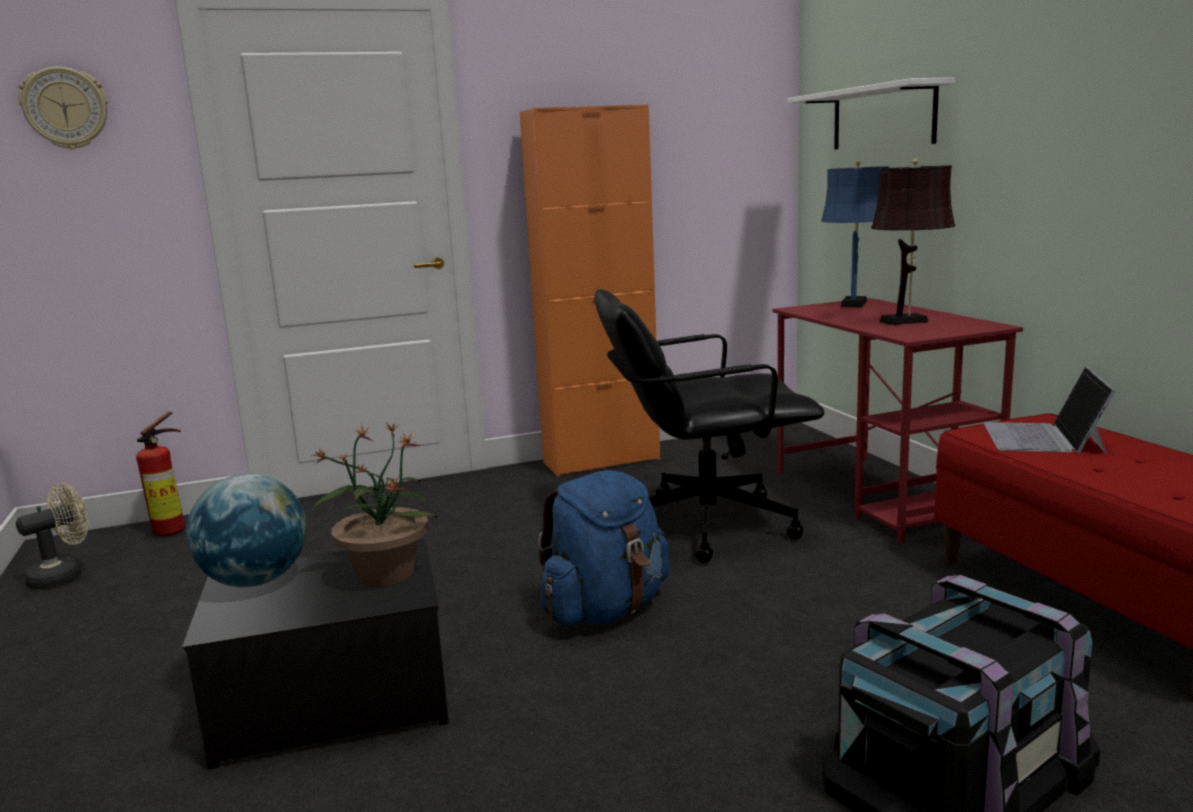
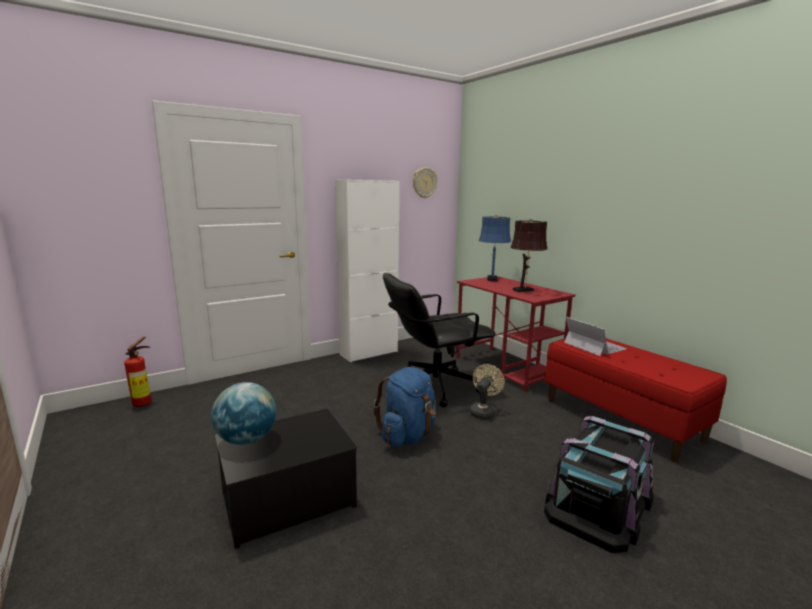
camera: 15 degrees left, 0 degrees up
beige fan [16,483,89,589] -> beige fan moved to [470,364,505,419]
wall clock [18,67,108,149] -> wall clock moved to [413,167,438,199]
potted plant [312,423,438,587] -> none
orange cabinet [520,104,660,476] -> white cabinet [335,179,399,363]
white shelf [787,77,955,149] -> none
laptop [984,366,1116,454] -> laptop turned 150 degrees clockwise [564,317,627,356]

